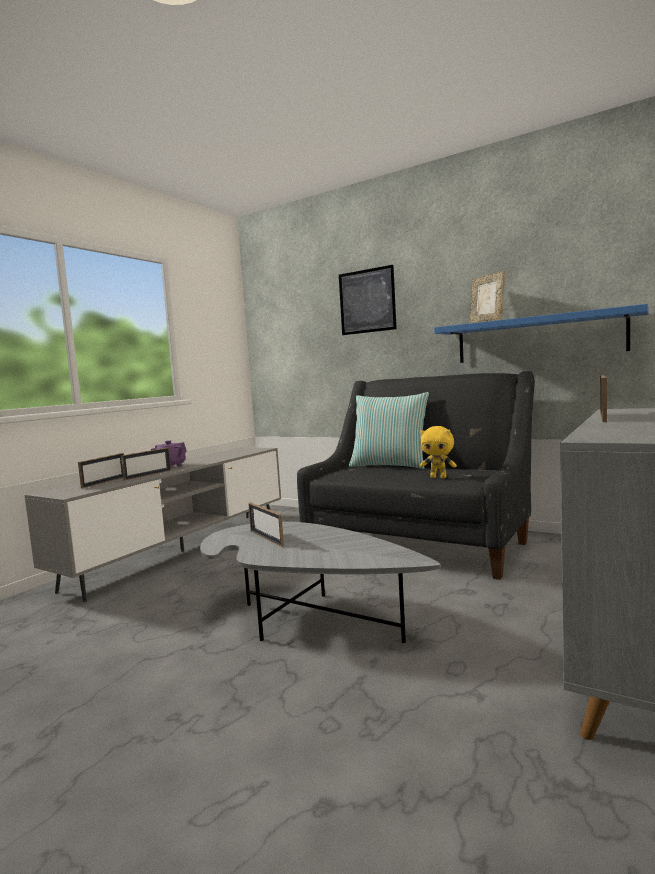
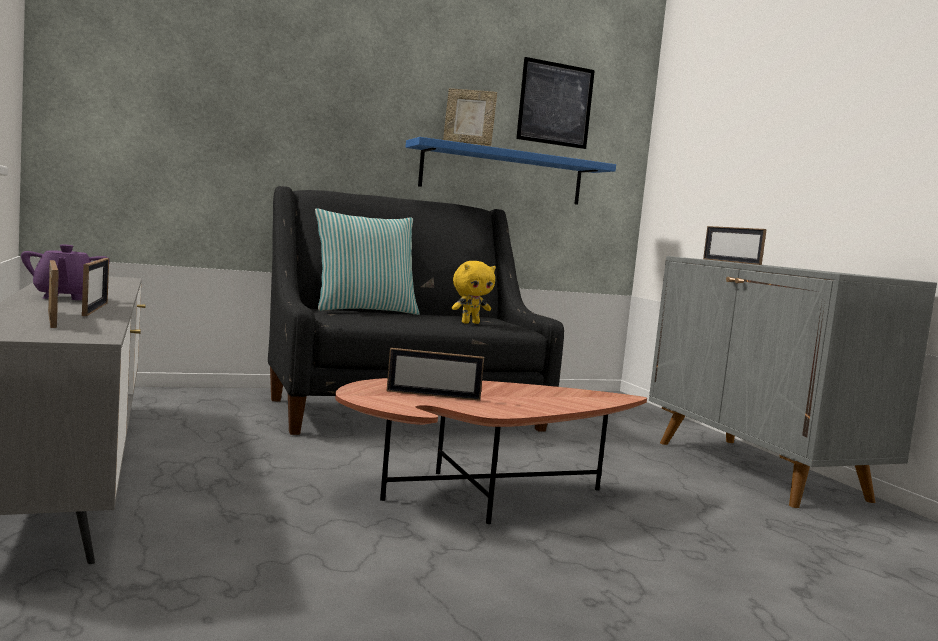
camera: 55 degrees left, 0 degrees up
grey coffee table [200,521,441,643] -> brown coffee table [335,378,647,524]
picture [339,265,397,335] -> picture moved to [516,57,595,149]

